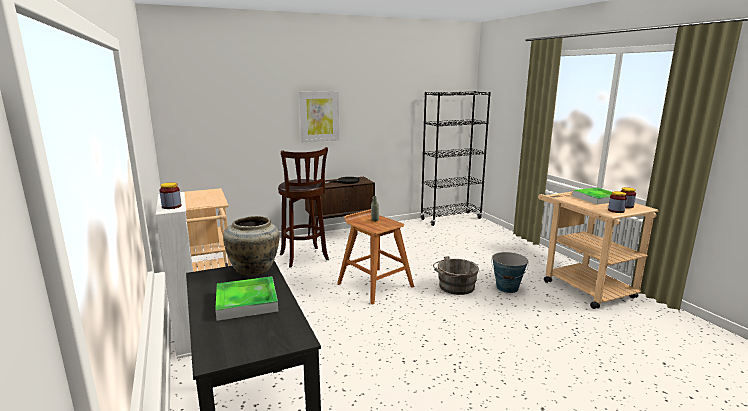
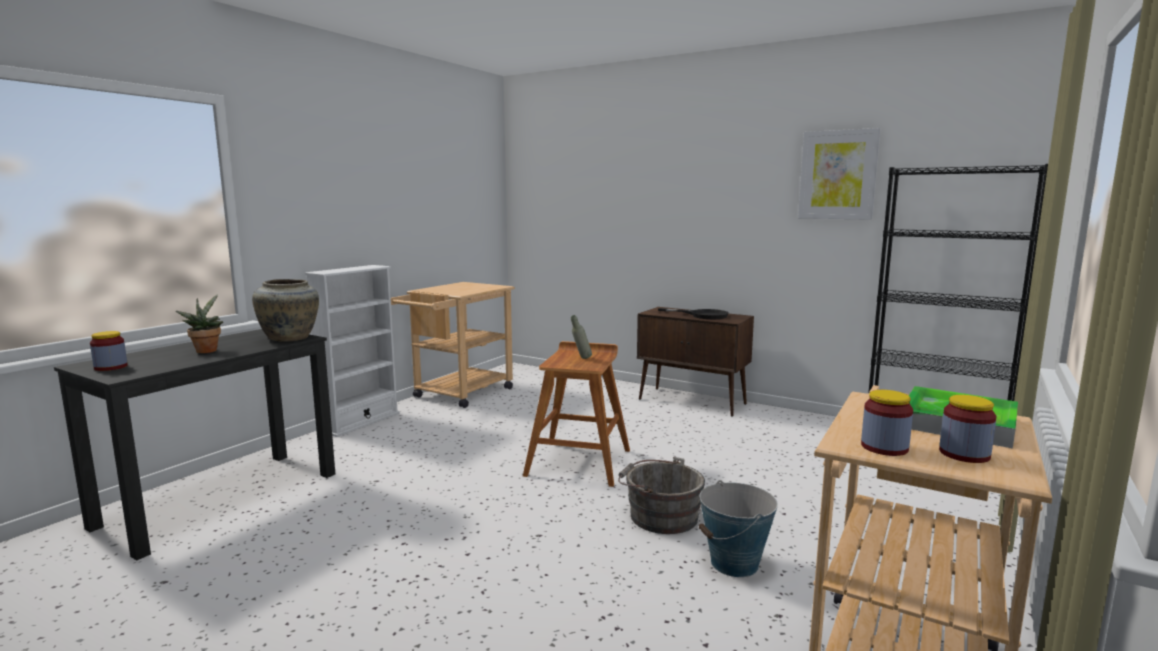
camera: 55 degrees right, 5 degrees down
jar [159,182,181,209] -> jar moved to [90,331,128,371]
tray [215,276,278,321] -> potted plant [176,294,223,353]
brown stool [278,147,329,268] -> none
picture [299,91,340,142] -> picture moved to [798,128,881,220]

